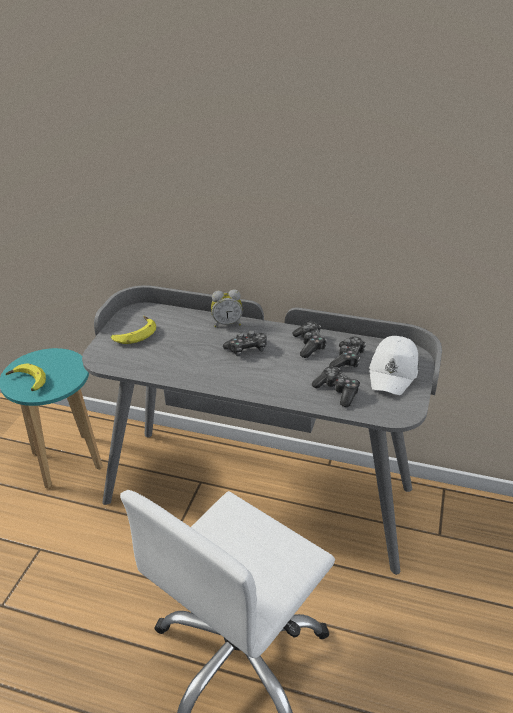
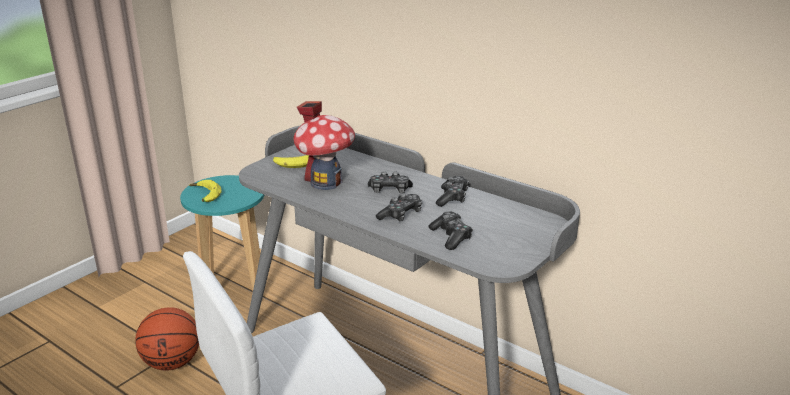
camera: 20 degrees right, 10 degrees down
alarm clock [211,290,243,327] -> none
game controller [329,337,366,368] -> game controller moved to [376,193,422,222]
white cap [369,336,418,395] -> none
none -> basketball [135,307,199,371]
none -> toy house [293,101,355,190]

